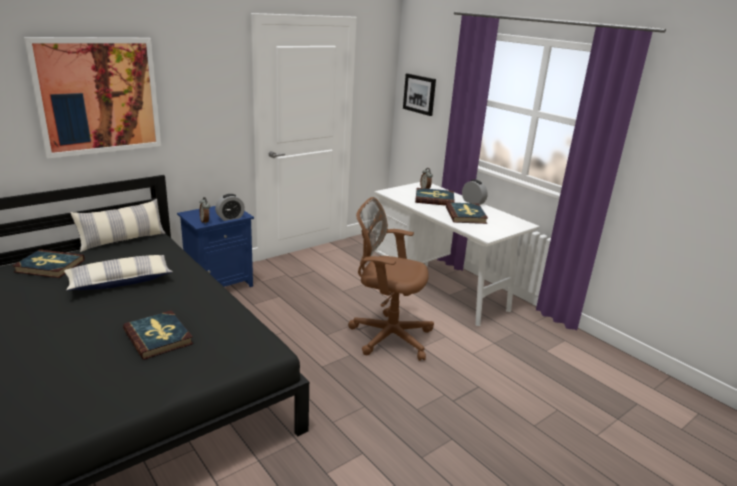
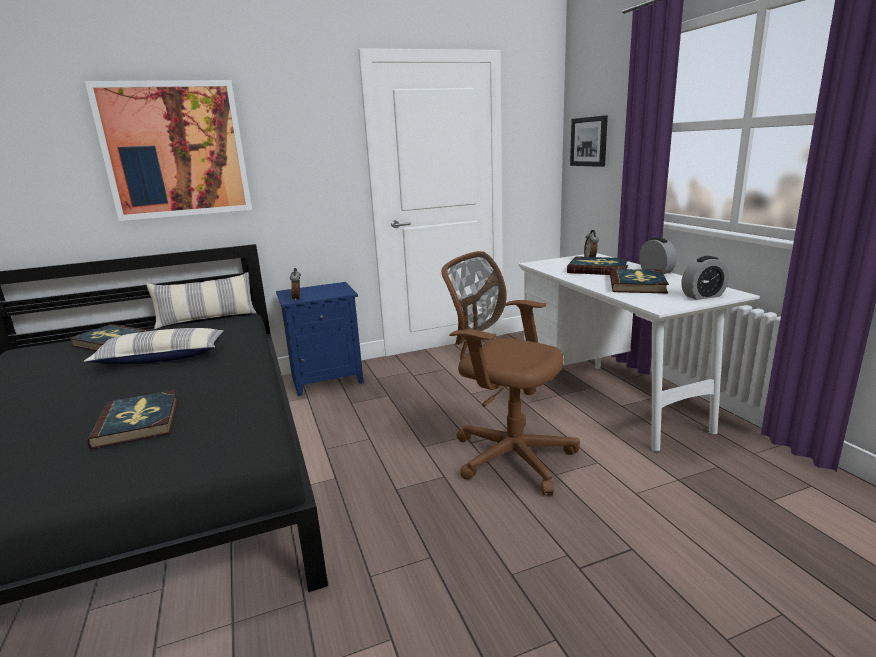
camera: 20 degrees right, 5 degrees down
alarm clock [215,194,245,221] -> alarm clock moved to [681,256,729,300]

